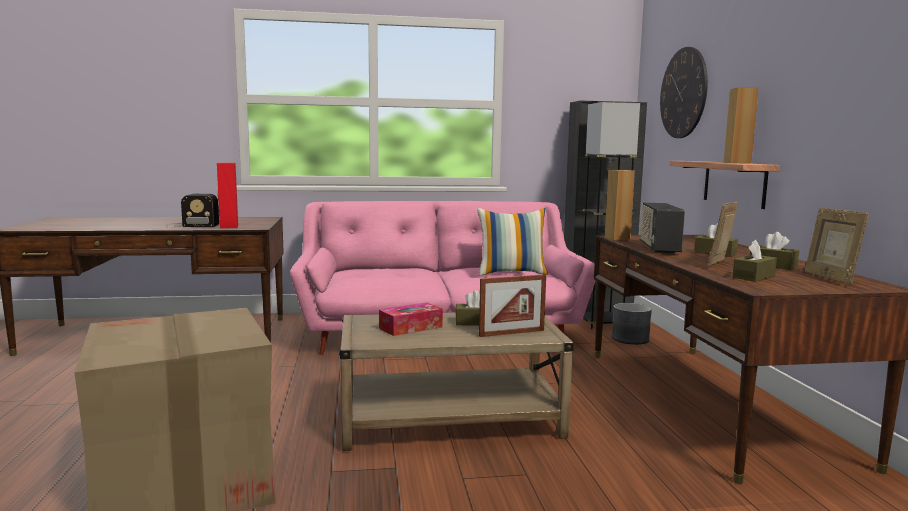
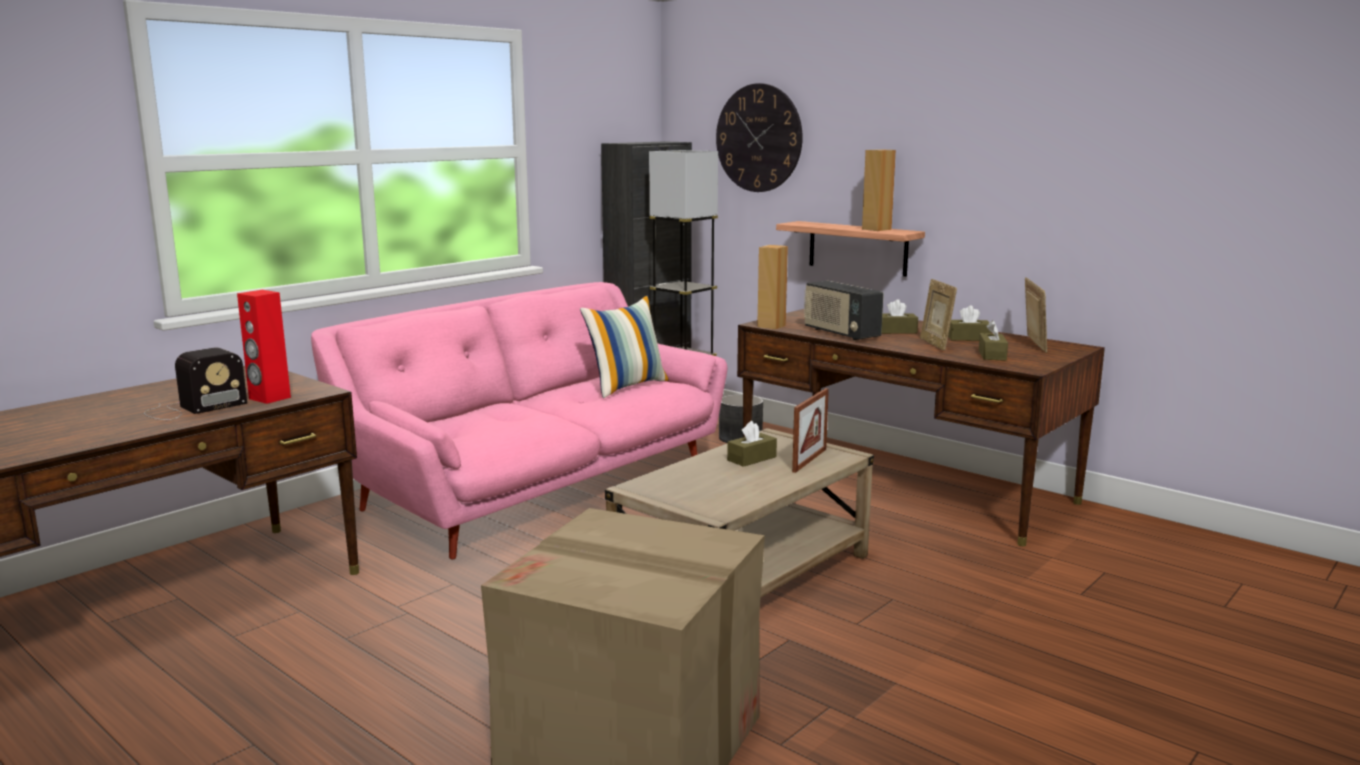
camera: 40 degrees left, 5 degrees up
tissue box [379,303,443,336] -> none
picture frame [805,208,869,284] -> picture frame turned 135 degrees counterclockwise [1025,277,1047,353]

